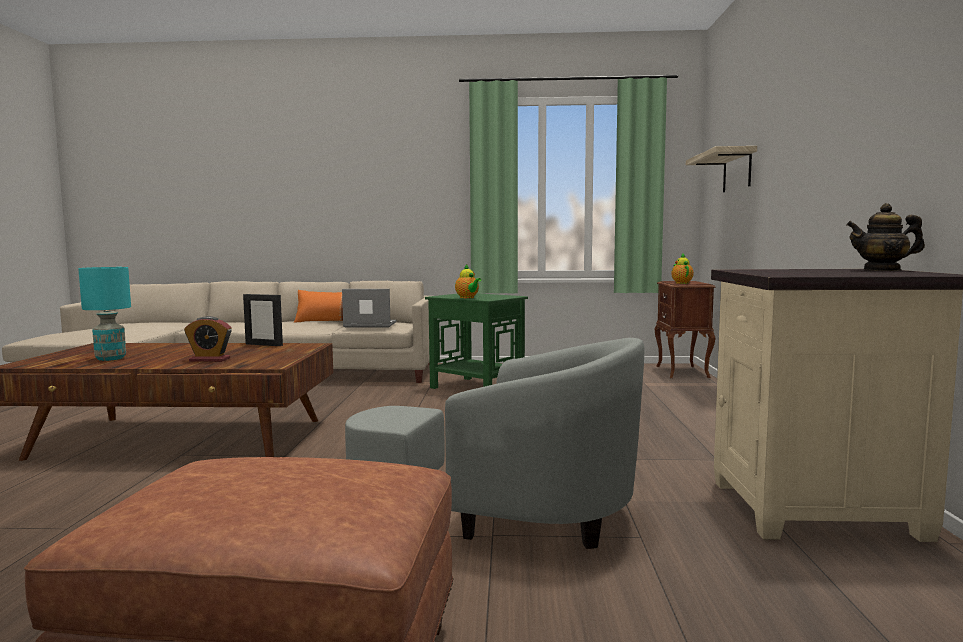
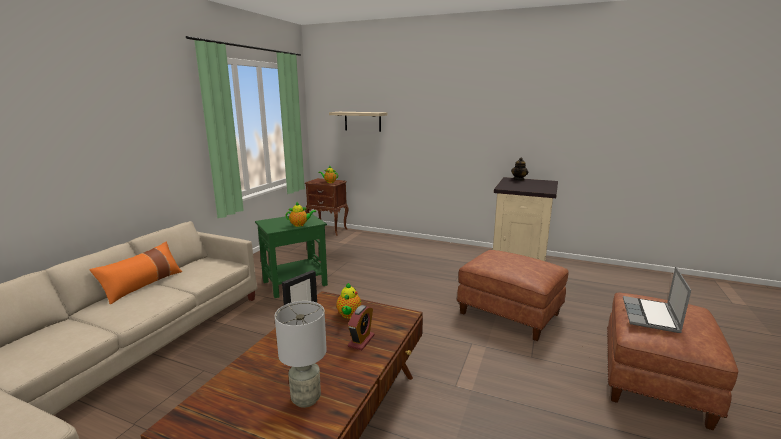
camera: 70 degrees left, 10 degrees up
turquoise table lamp [78,267,131,361] -> grey table lamp [275,301,327,408]
laptop [342,289,397,328] -> laptop moved to [623,267,691,333]
grey armchair [345,338,645,549] -> brown ottoman [457,250,569,341]
none -> teapot [336,283,361,318]

